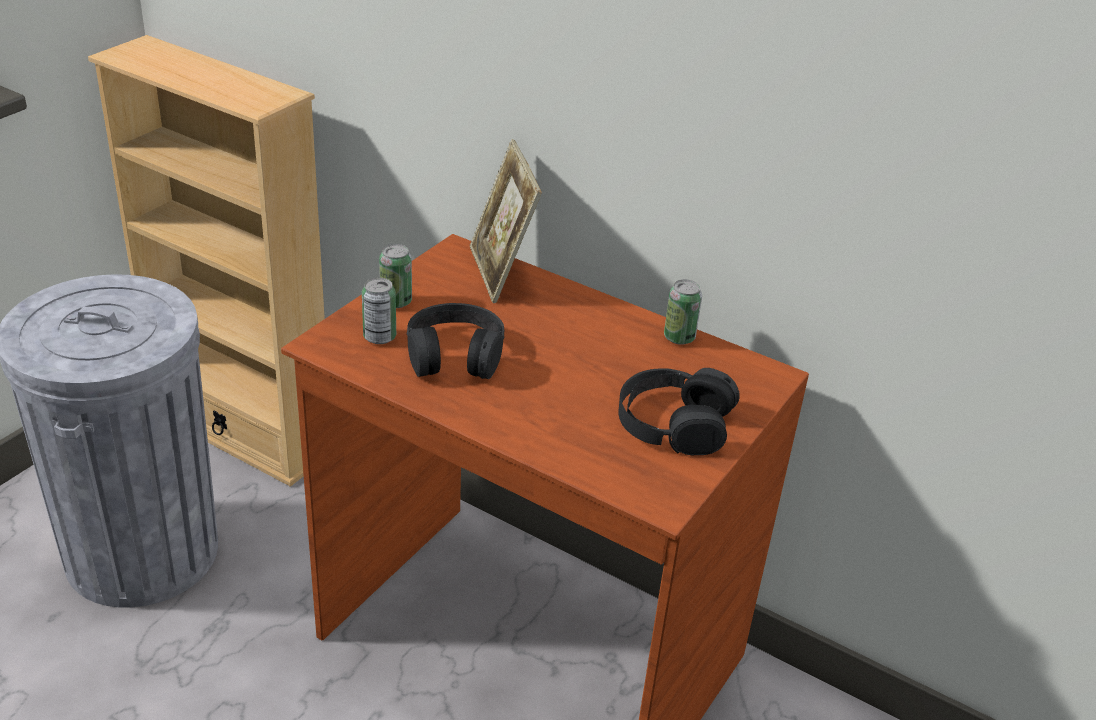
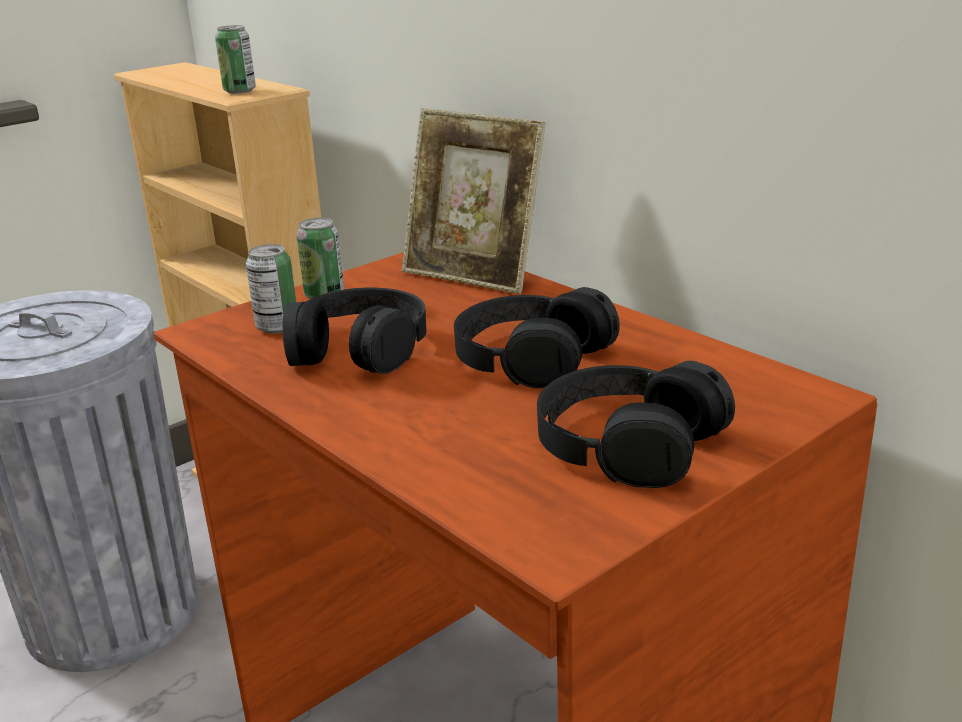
camera: 20 degrees right, 10 degrees down
picture frame [470,139,542,303] -> picture frame turned 60 degrees counterclockwise [402,108,545,294]
can [664,279,702,345] -> can moved to [215,25,256,94]
none -> black headphones [454,287,620,388]

